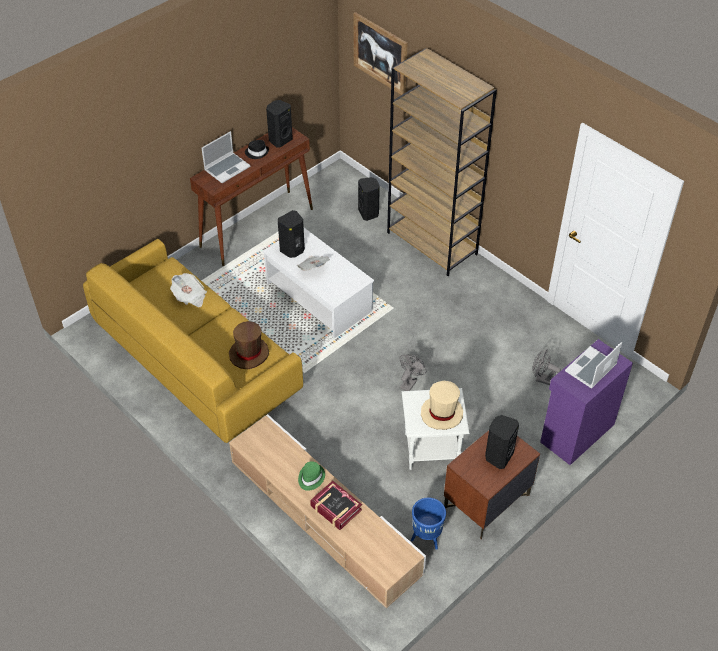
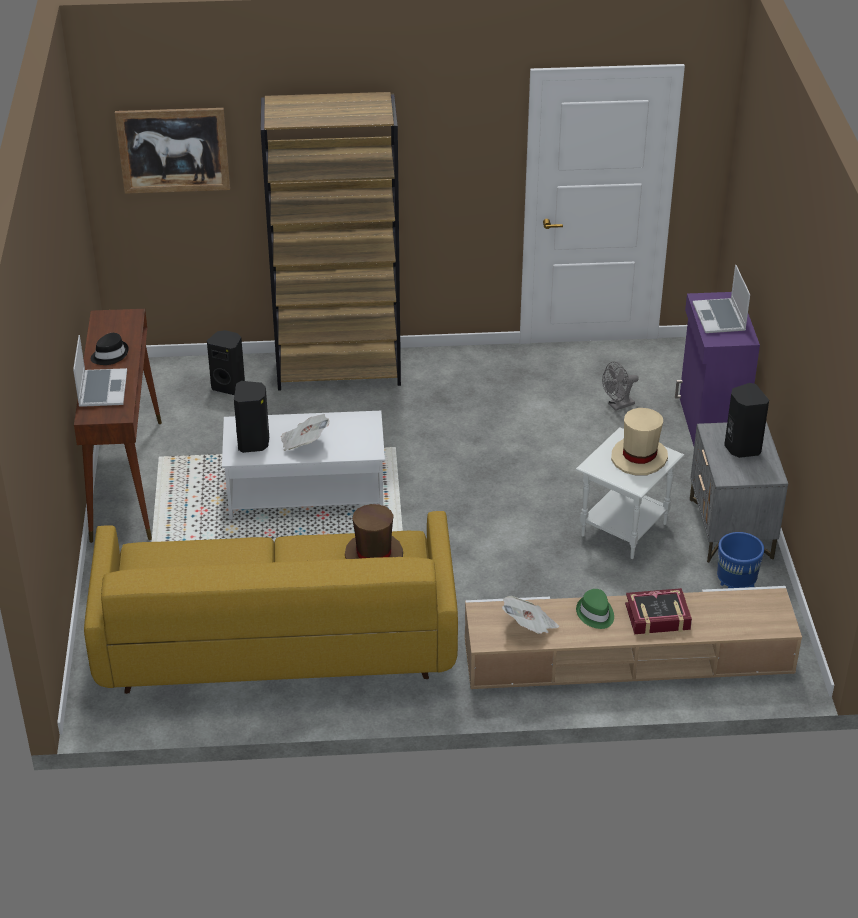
camera: 50 degrees left, 10 degrees down
newspaper [170,273,207,307] -> newspaper moved to [502,596,559,634]
black speaker [266,100,293,148] -> none
grey fan [399,354,426,391] -> none
brown nightstand [444,430,540,539] -> grey nightstand [690,422,788,563]

